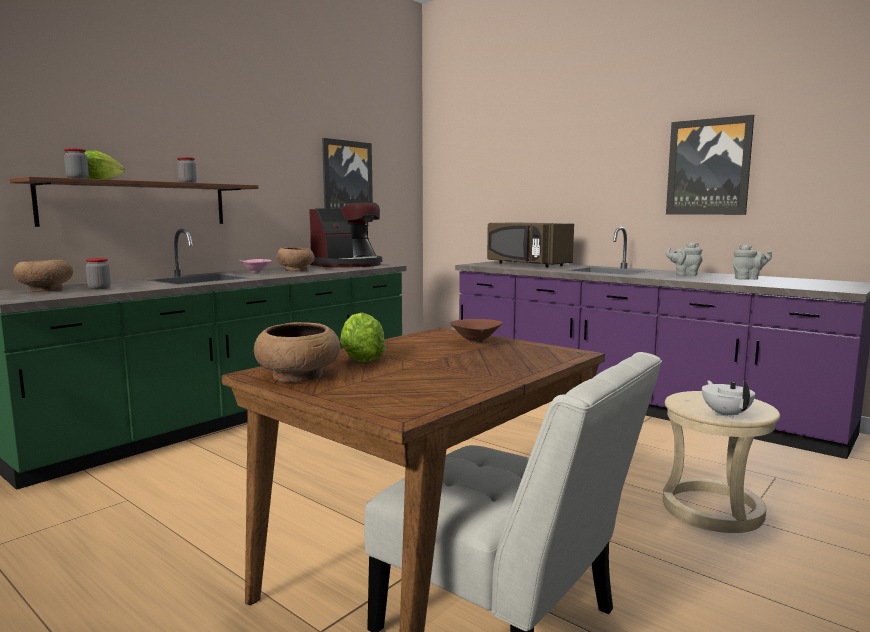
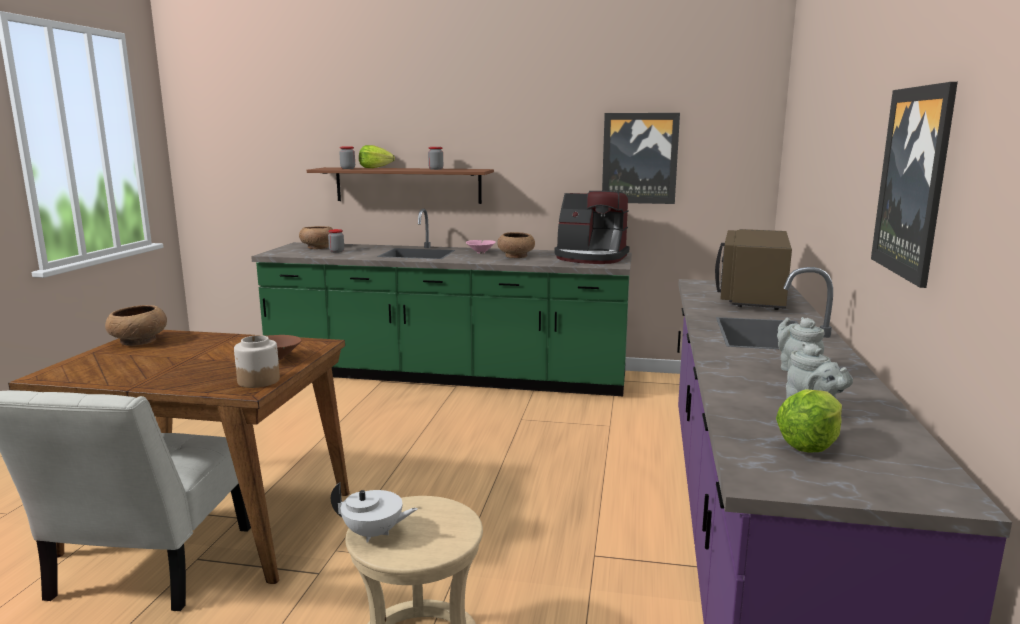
camera: 60 degrees right, 5 degrees up
lettuce [340,313,386,362] -> lettuce moved to [776,389,842,452]
white teapot [702,380,755,419] -> white teapot turned 45 degrees clockwise [331,482,418,542]
none -> jar [234,335,280,388]

